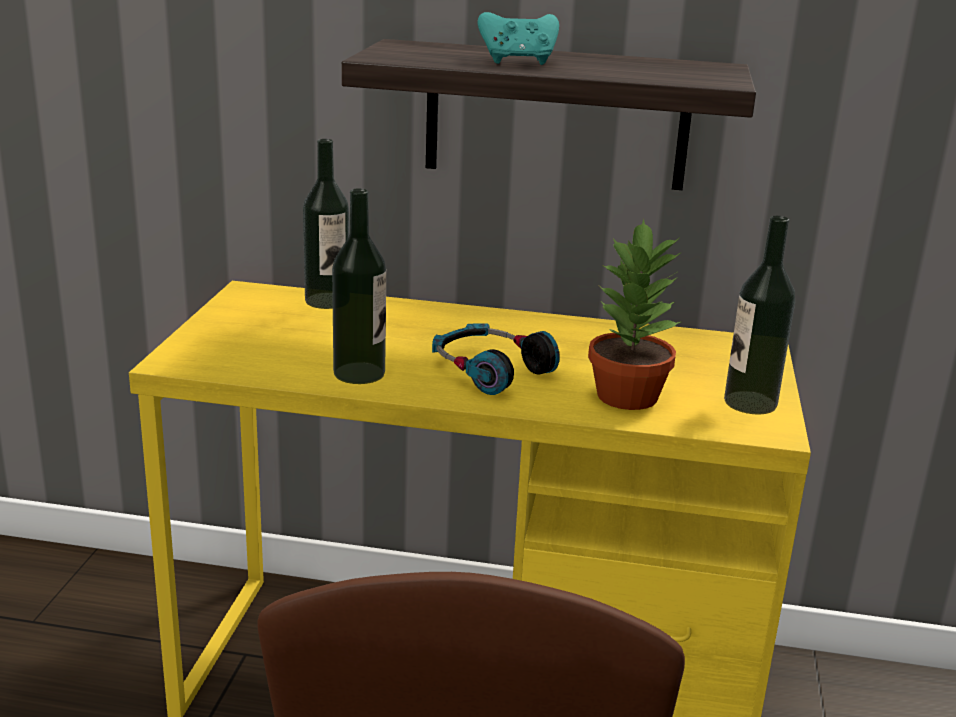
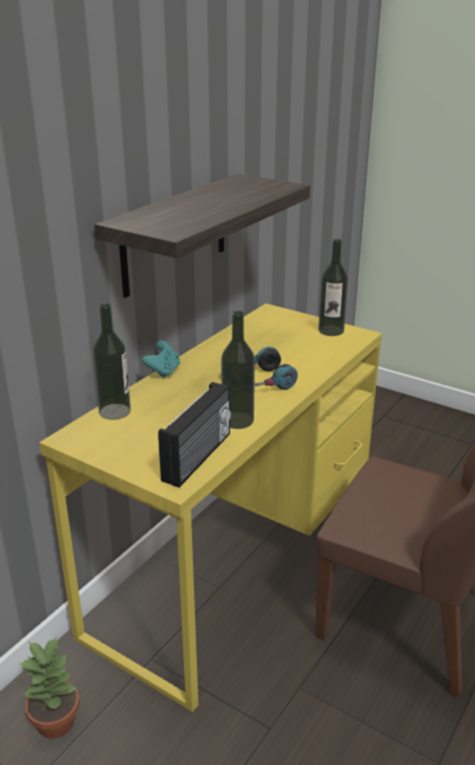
camera: 65 degrees left, 5 degrees up
turquoise game controller [478,12,559,65] -> turquoise game controller moved to [142,341,180,379]
potted plant [588,219,681,410] -> potted plant moved to [18,636,80,739]
none -> radio [158,382,231,488]

